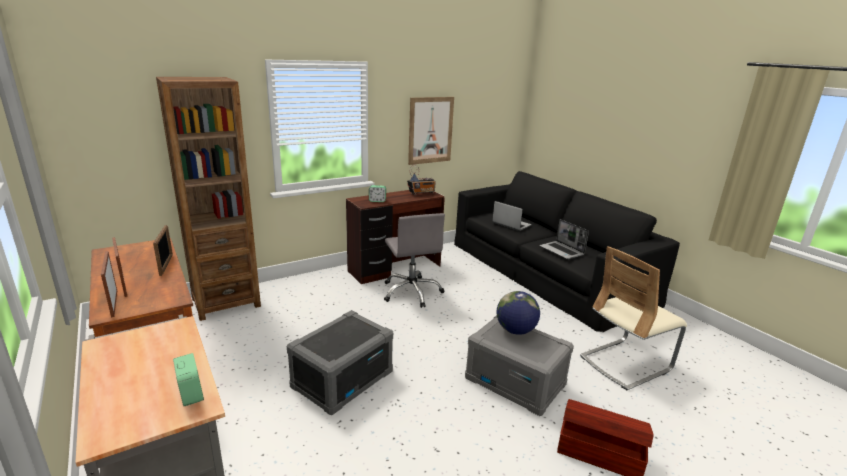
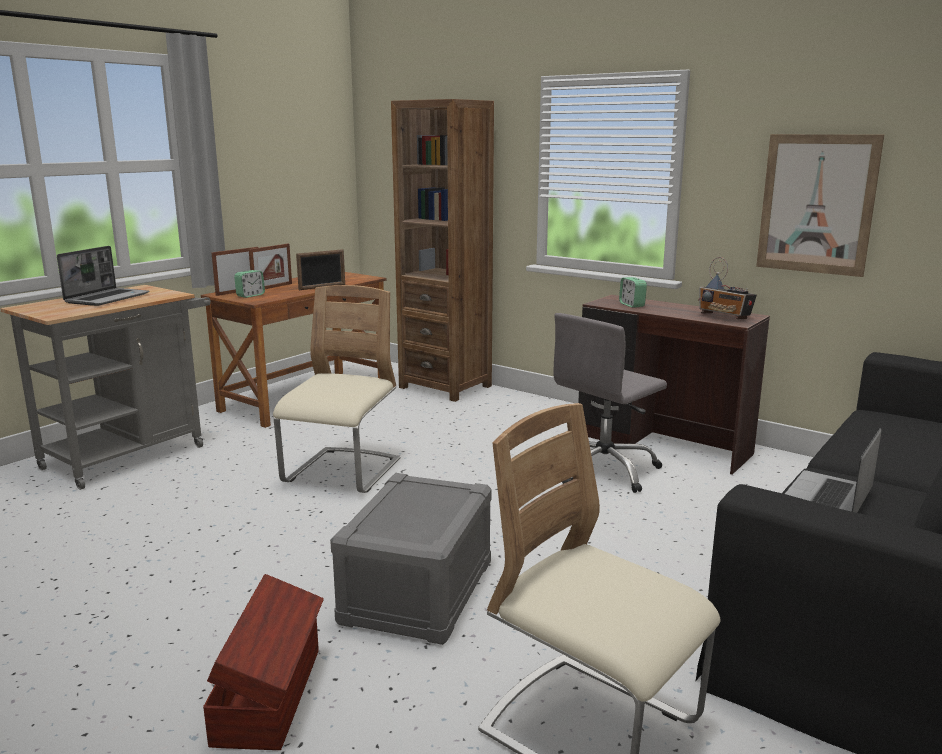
camera: 70 degrees right, 5 degrees down
alarm clock [173,353,204,406] -> alarm clock moved to [234,270,265,298]
grey storage box [287,310,393,415] -> beige chair [273,285,401,493]
laptop [492,201,532,231] -> laptop moved to [57,246,150,306]
globe [497,291,540,335] -> none

